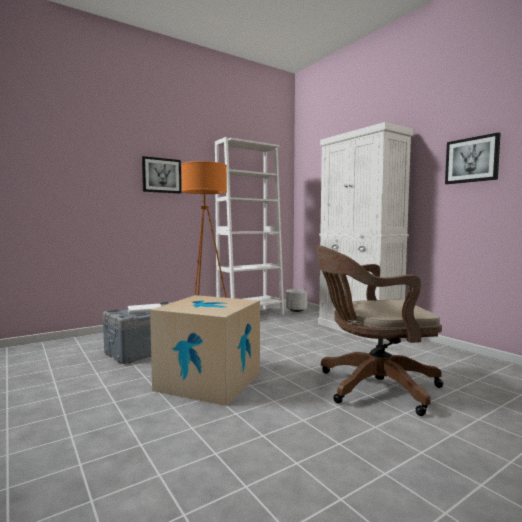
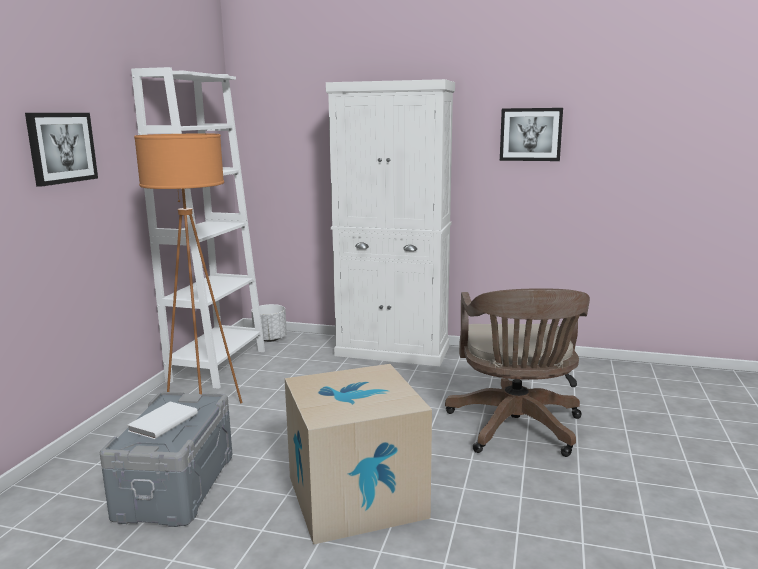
camera: 40 degrees left, 10 degrees up
brown office chair [316,245,444,416] -> brown office chair turned 45 degrees counterclockwise [445,288,590,457]

